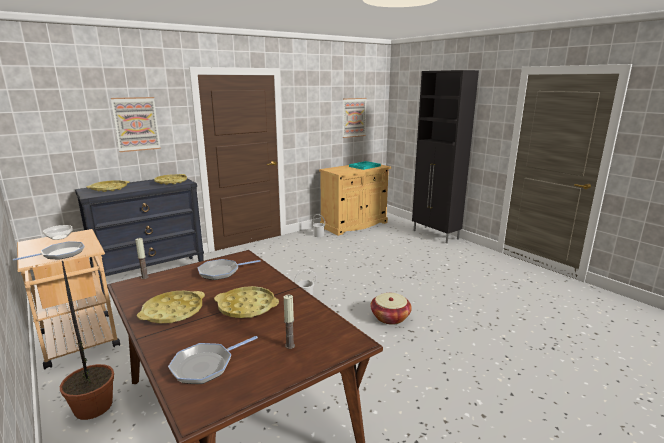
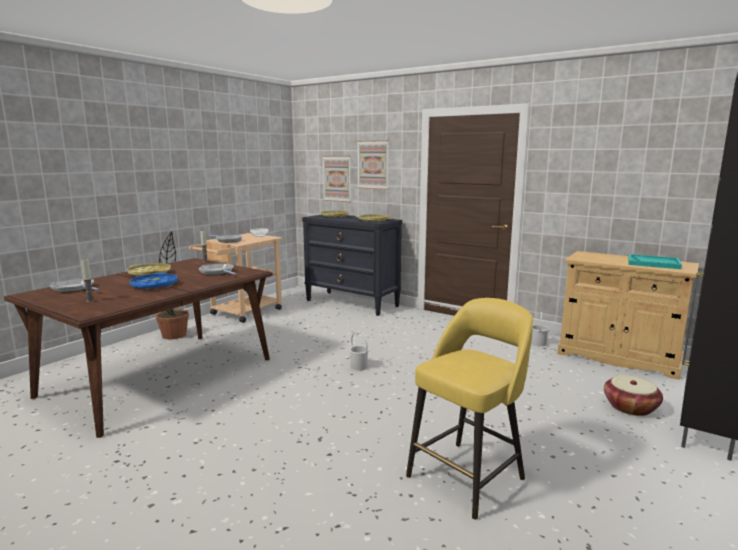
camera: 70 degrees right, 5 degrees down
yellow tray [214,286,279,318] -> blue tray [129,273,178,289]
picture [343,98,367,138] -> picture moved to [322,156,351,202]
basket [370,293,412,325] -> basket moved to [604,375,663,416]
none -> yellow stool [406,298,533,519]

